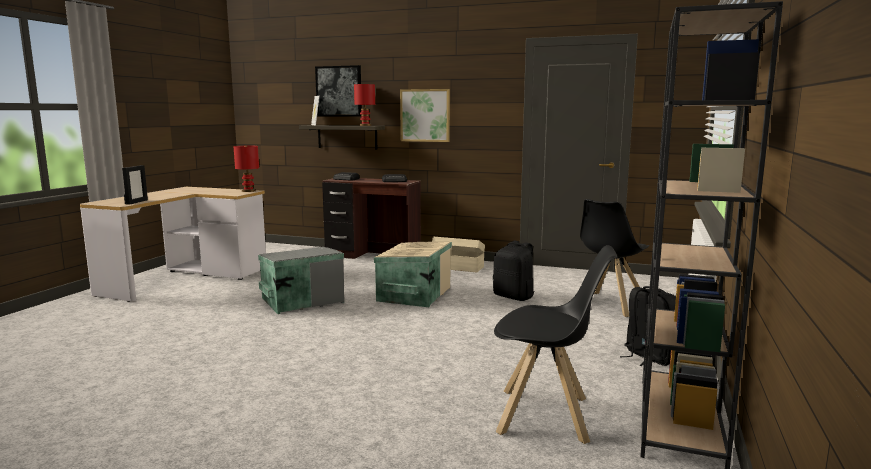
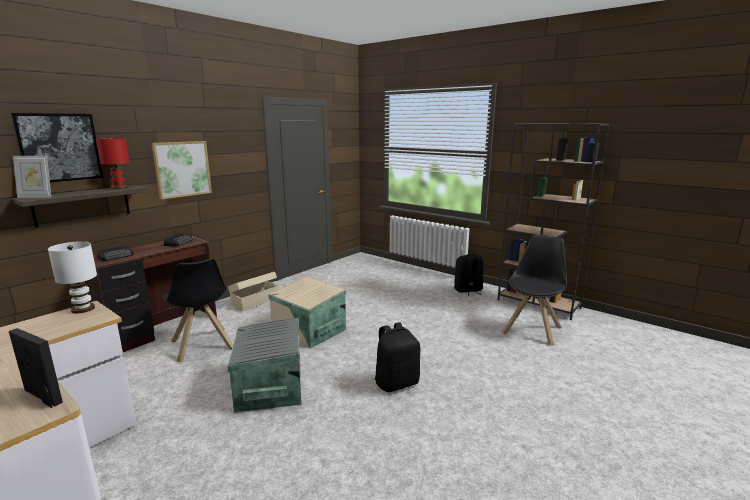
camera: 70 degrees left, 5 degrees up
red table lamp [233,146,259,192] -> white table lamp [48,241,97,314]
black backpack [493,240,534,301] -> black backpack moved to [375,322,420,392]
black chair [580,199,649,317] -> black chair moved to [163,258,233,362]

